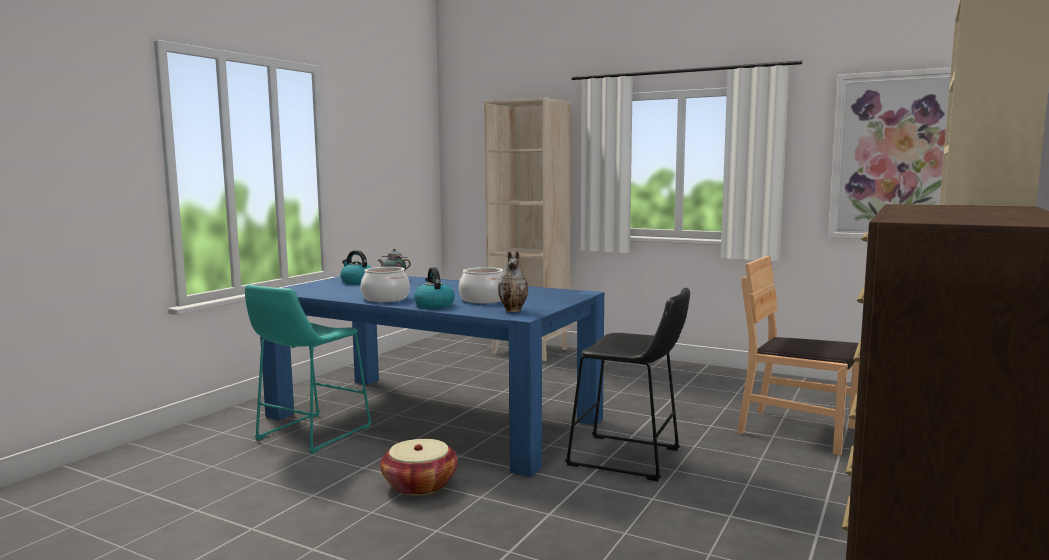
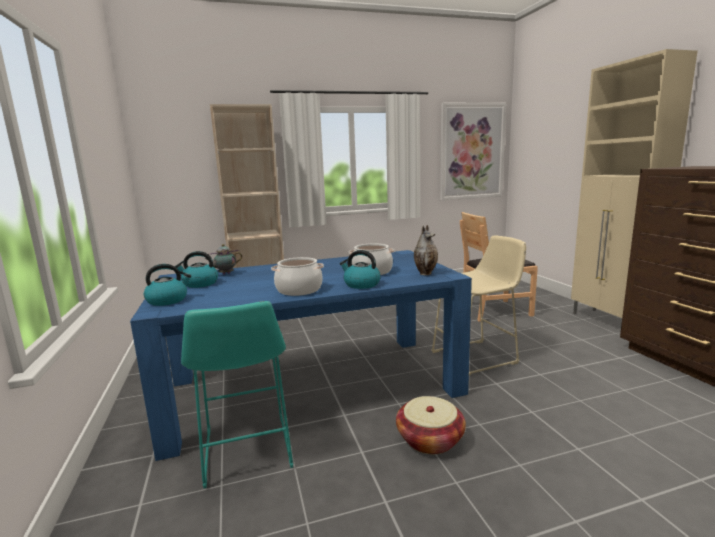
camera: 45 degrees left, 5 degrees up
black stool [565,288,690,481] -> beige stool [431,235,526,375]
none -> kettle [144,264,191,306]

